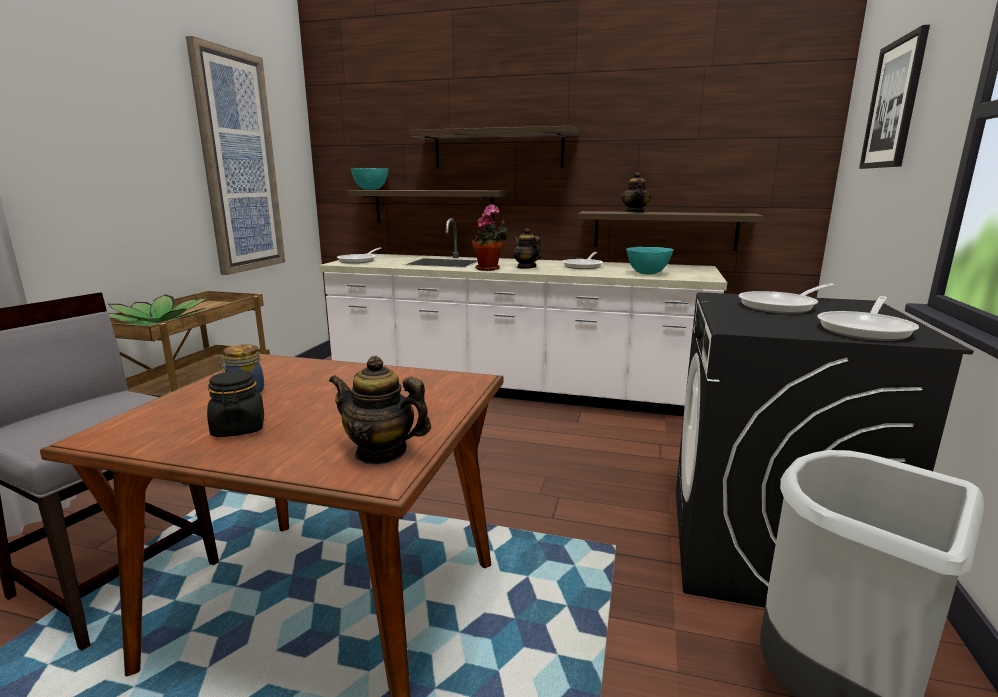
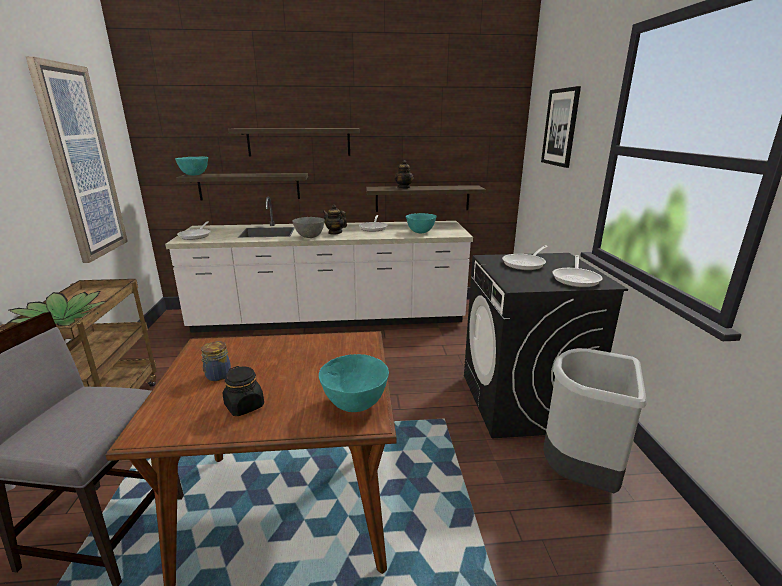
camera: 20 degrees left, 5 degrees up
teapot [329,356,431,465] -> turquoise bowl [319,354,389,412]
potted plant [472,204,508,271] -> grey bowl [292,217,325,238]

